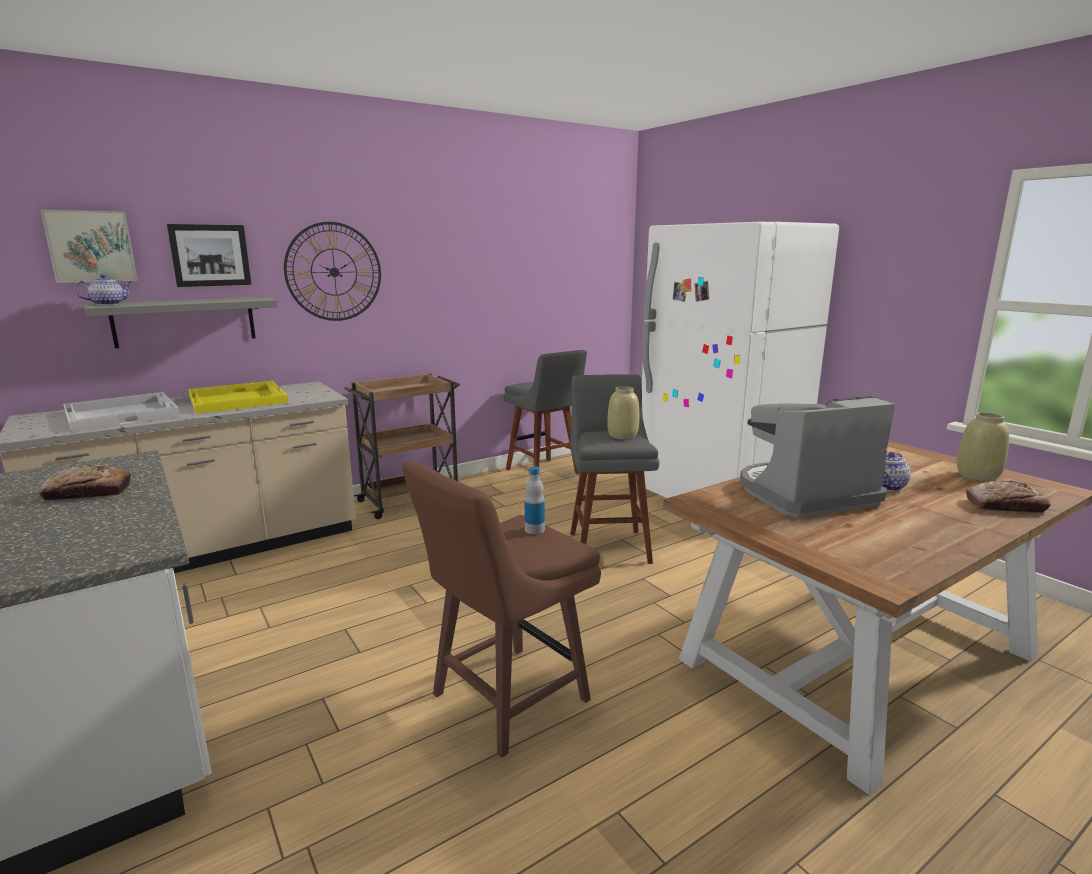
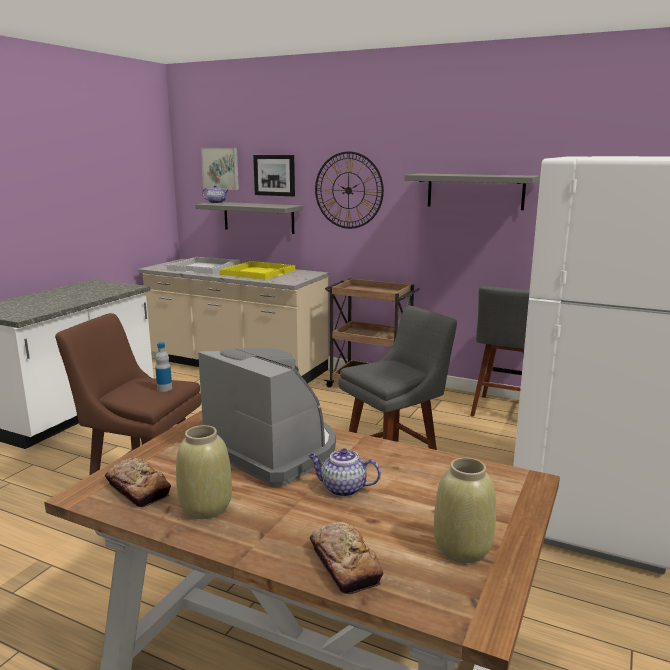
camera: 60 degrees right, 0 degrees up
bread [38,464,131,501] -> bread moved to [105,458,171,507]
beige vase [607,386,639,439] -> beige vase moved to [176,425,232,519]
none -> grey shelf [404,174,540,210]

